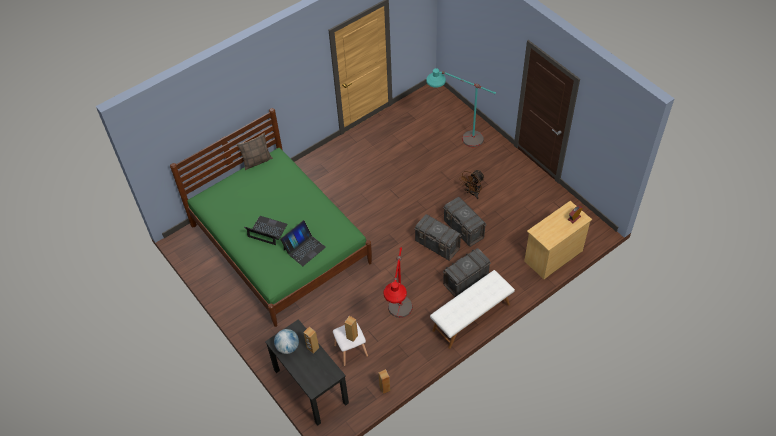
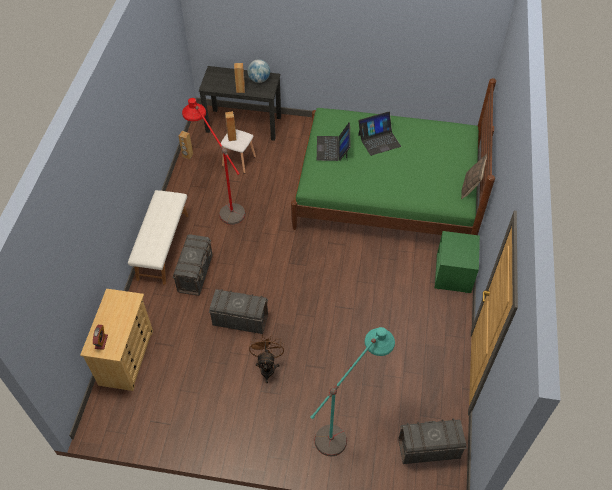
camera: 135 degrees right, 0 degrees up
grey storage box [414,214,462,261] -> grey storage box moved to [398,418,467,464]
none -> green nightstand [434,231,480,293]

